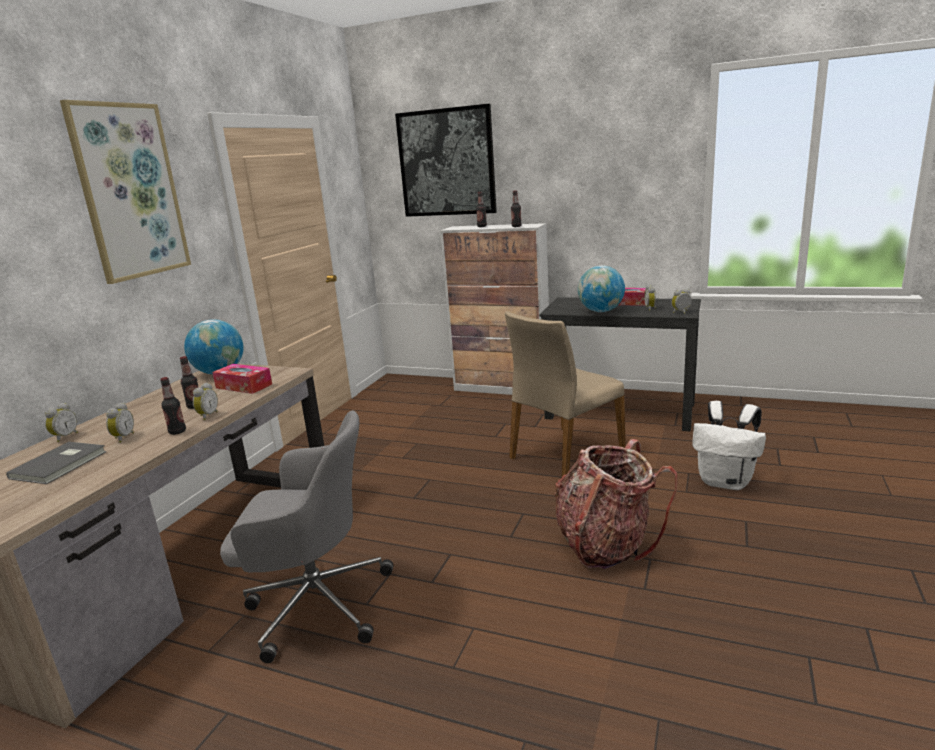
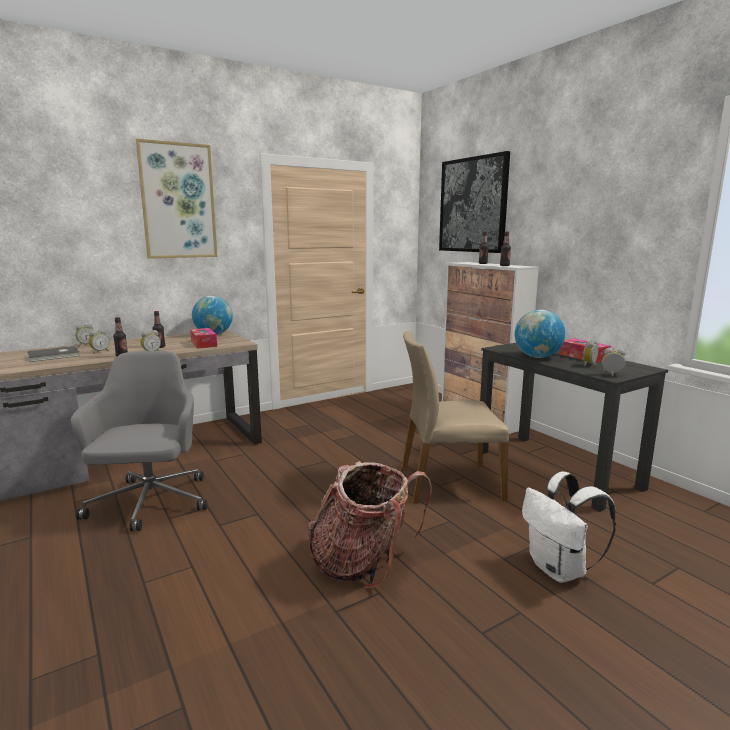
camera: 35 degrees right, 5 degrees down
grey office chair [220,411,393,663] -> grey office chair turned 135 degrees counterclockwise [71,351,207,531]

